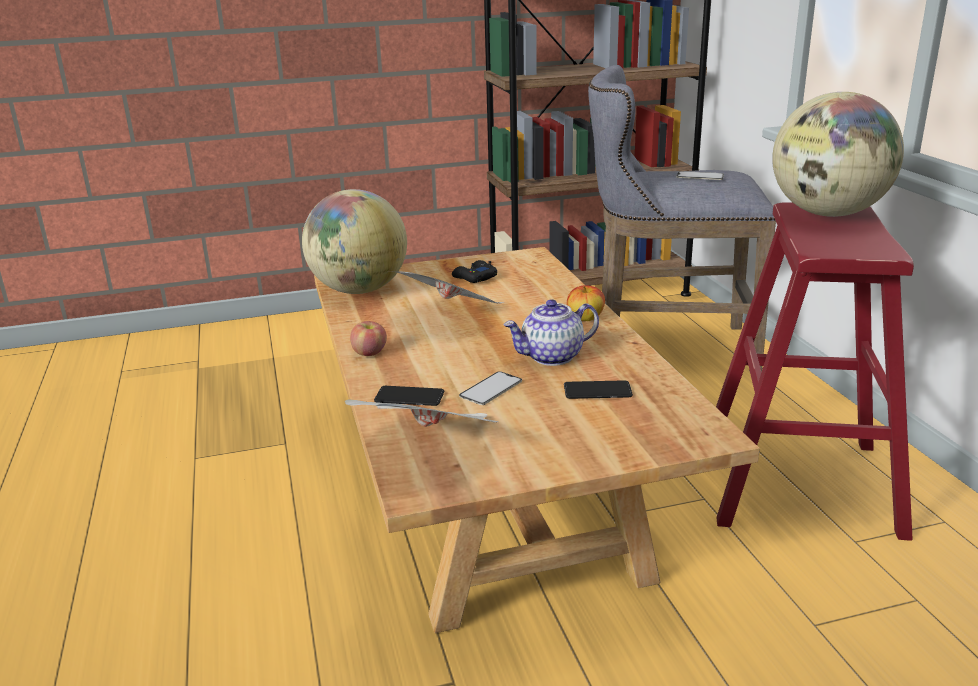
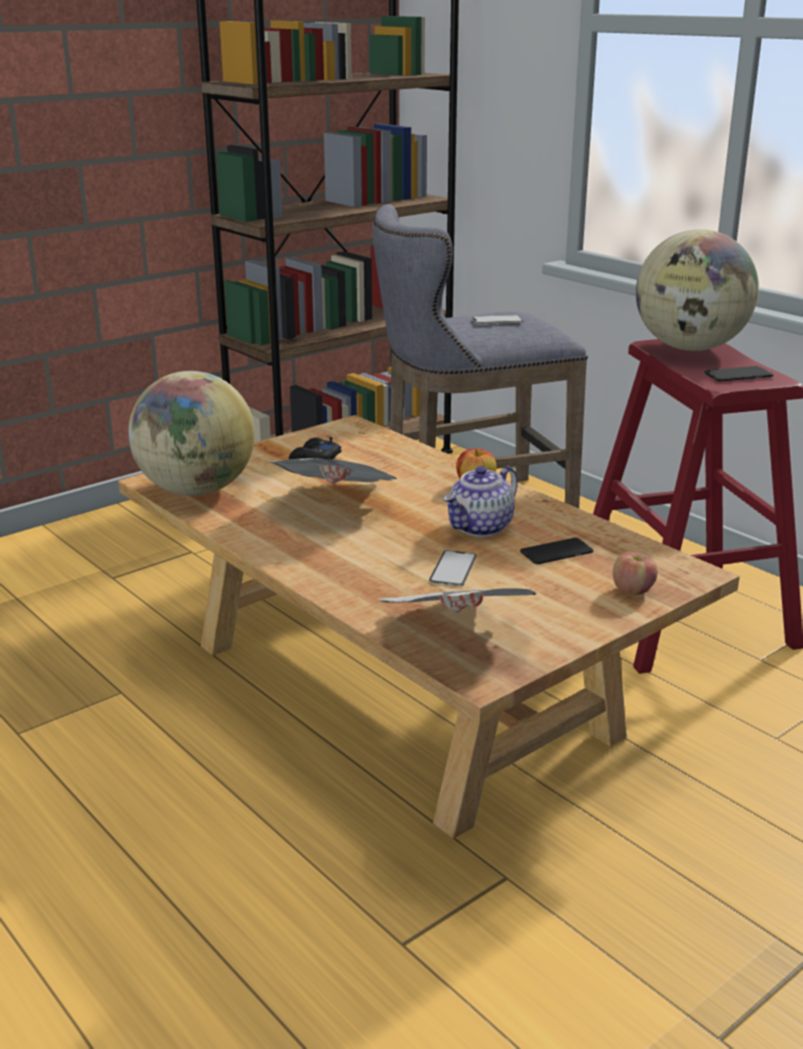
camera: 25 degrees left, 0 degrees up
apple [350,321,387,356] -> apple moved to [613,552,658,595]
phone [374,386,444,406] -> phone moved to [704,366,773,381]

